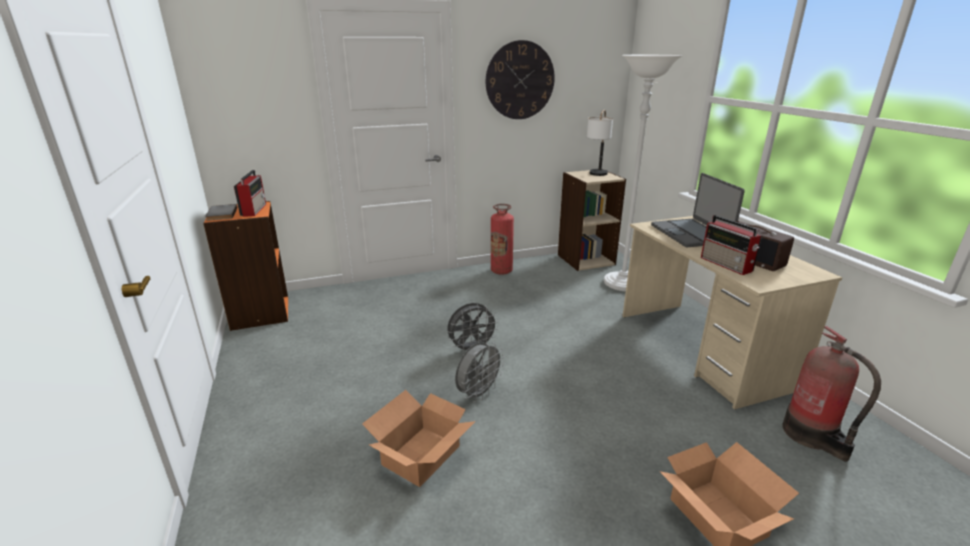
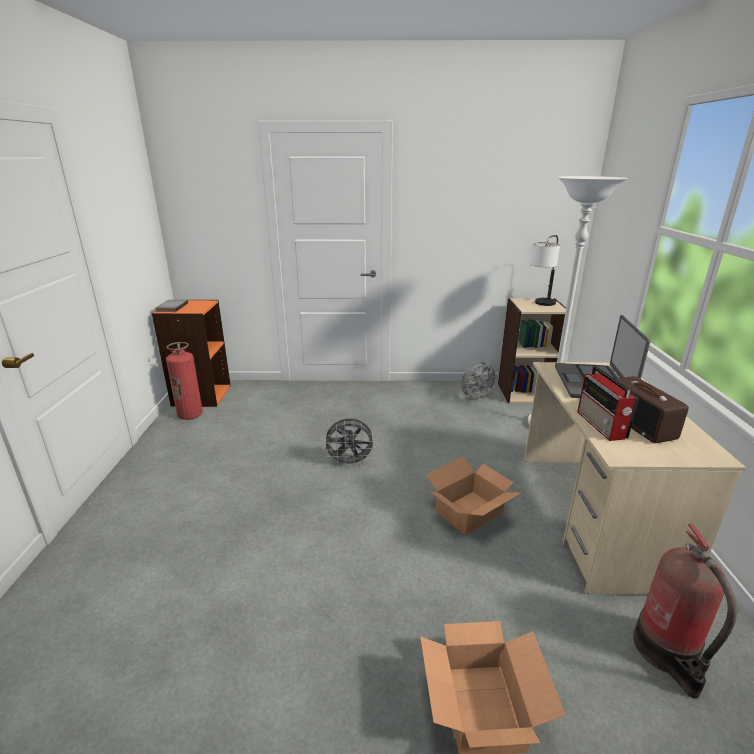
camera: 20 degrees right, 0 degrees up
radio [234,170,266,217] -> none
cardboard box [362,390,476,487] -> cardboard box moved to [425,457,521,535]
grey fan [455,342,505,403] -> grey fan moved to [461,362,498,402]
wall clock [486,40,555,119] -> none
fire extinguisher [491,204,514,275] -> fire extinguisher moved to [166,342,203,420]

